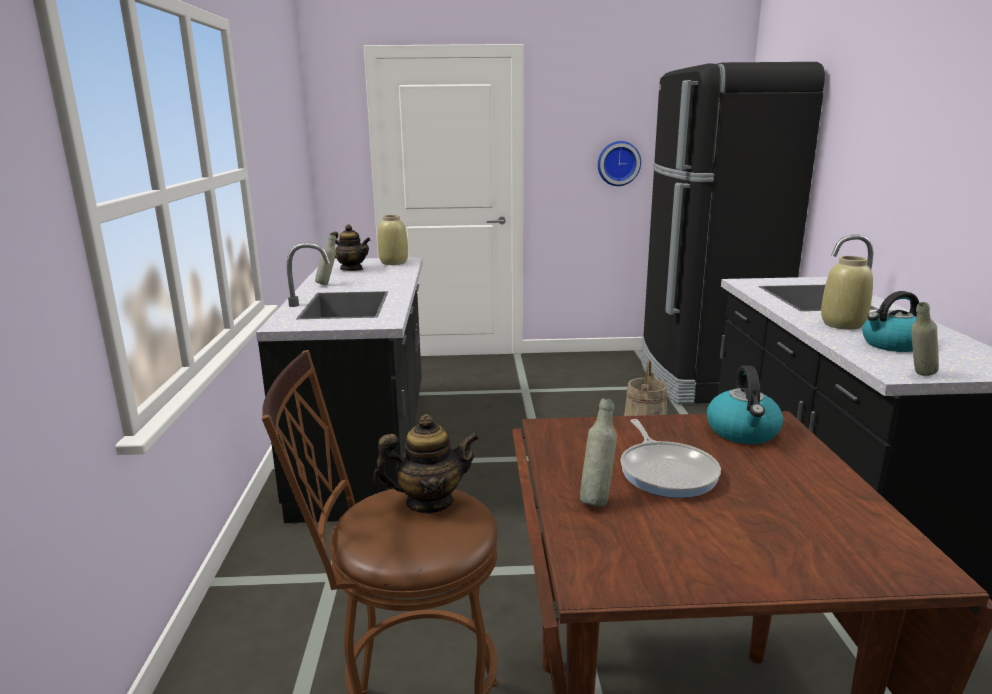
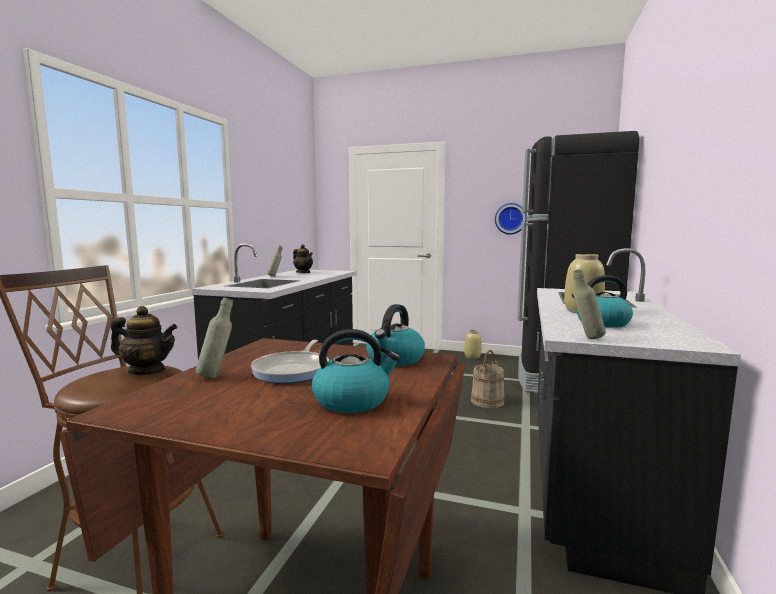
camera: 20 degrees right, 10 degrees down
beige vase [378,215,408,265] -> beige vase moved to [464,330,482,359]
none -> kettle [312,329,400,413]

